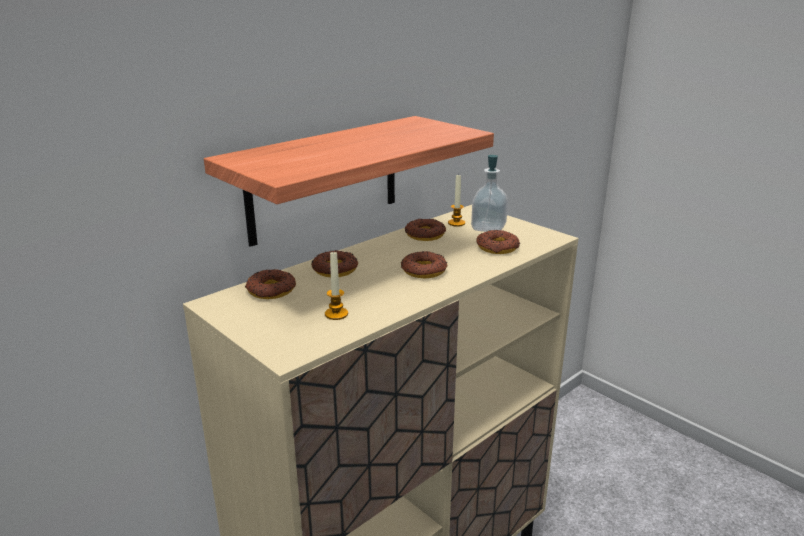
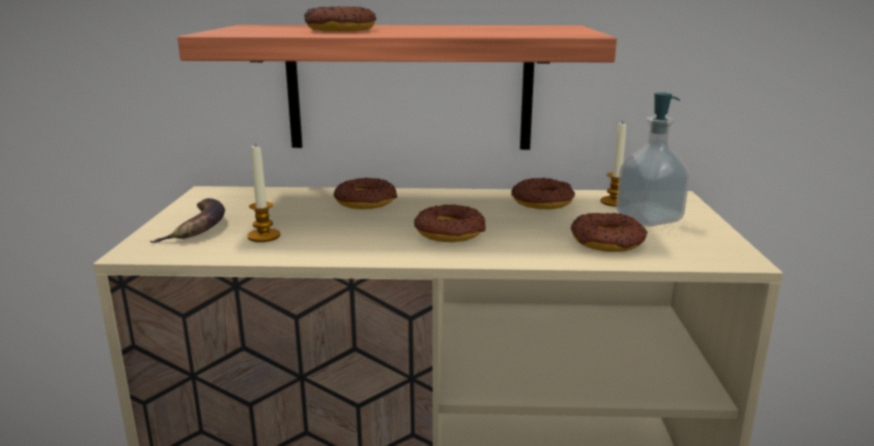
camera: 45 degrees right, 5 degrees down
donut [245,269,296,299] -> donut moved to [304,6,376,32]
none -> banana [150,198,225,243]

